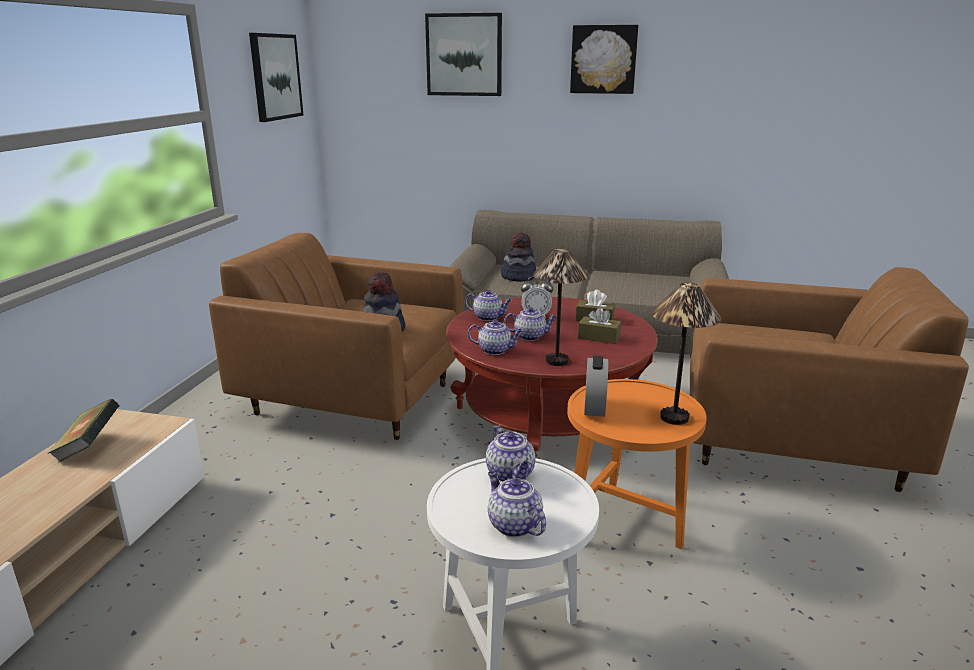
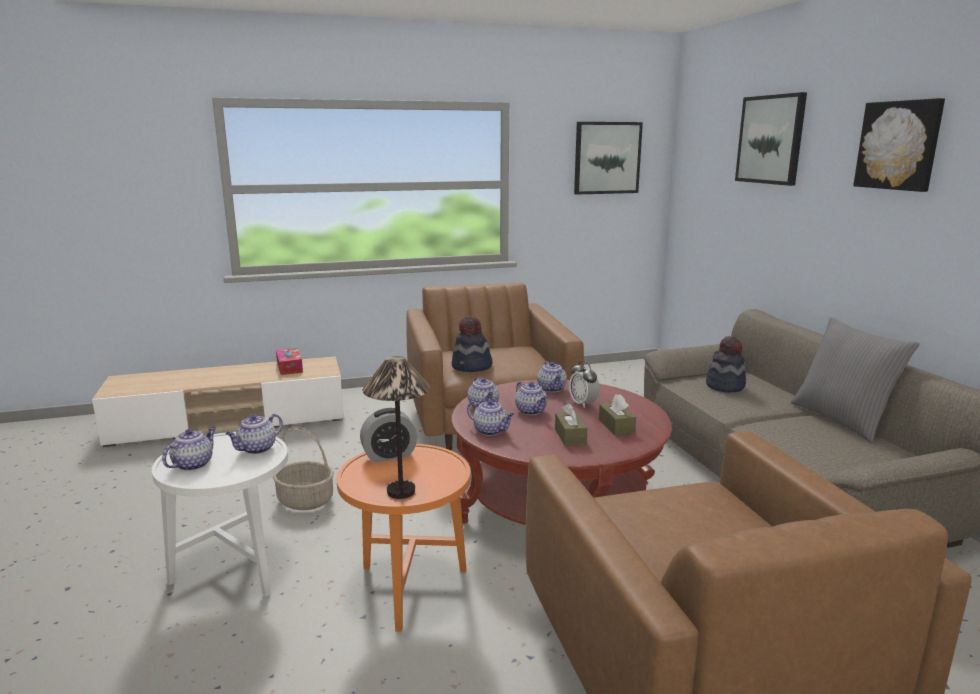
camera: 60 degrees right, 5 degrees down
book [47,399,119,463] -> tissue box [276,348,303,375]
table lamp [533,249,588,366] -> teapot [467,400,514,436]
none -> basket [273,427,334,510]
none -> grey pillow [791,317,920,443]

